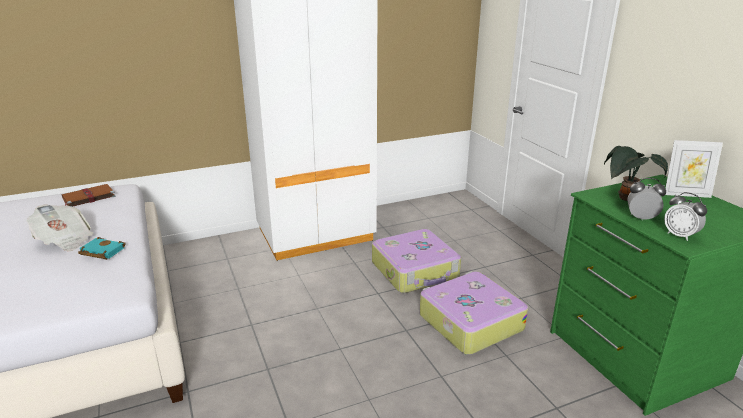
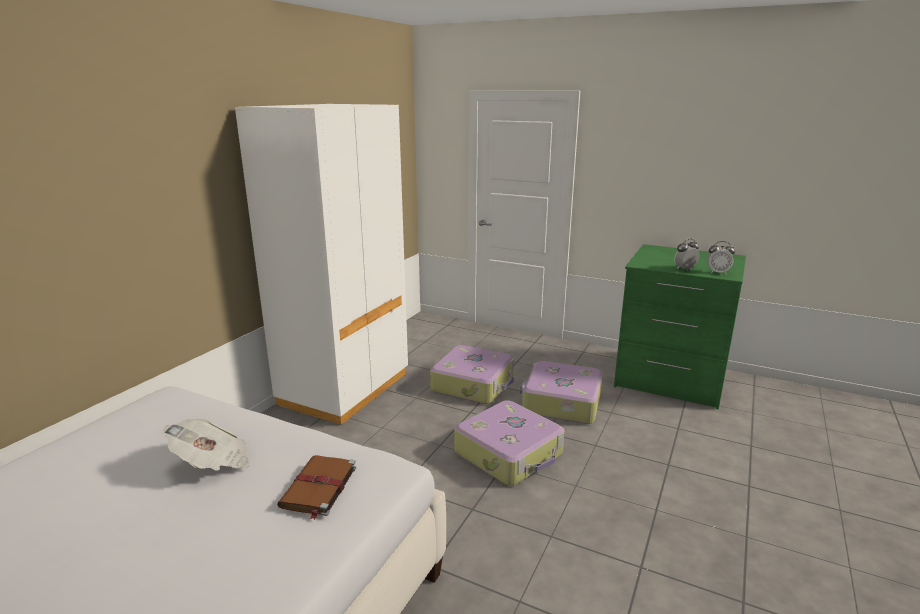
camera: 40 degrees left, 5 degrees down
brown book [61,184,115,207] -> brown book moved to [277,455,356,520]
turquoise book [78,237,126,260] -> none
potted plant [604,146,668,201] -> none
picture frame [665,140,723,198] -> none
none -> suitcase [454,400,565,486]

